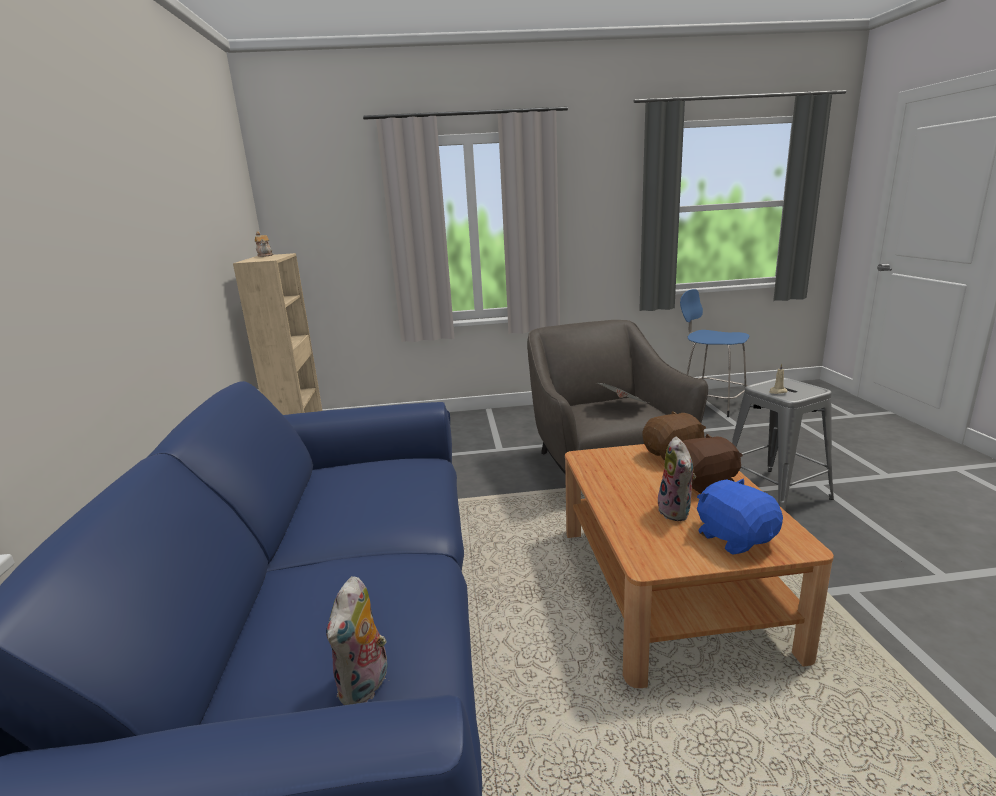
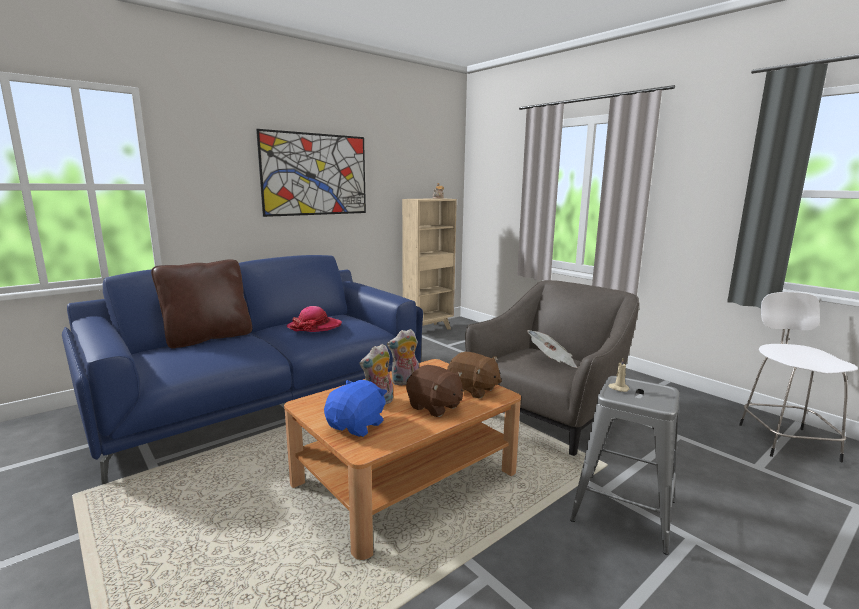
camera: 55 degrees right, 5 degrees down
plush toy [326,576,387,705] -> plush toy moved to [387,329,419,386]
blue stool [680,289,750,417] -> white stool [739,292,858,462]
none -> brown pillow [151,259,252,349]
none -> picture [256,129,366,217]
none -> hat [286,306,342,332]

